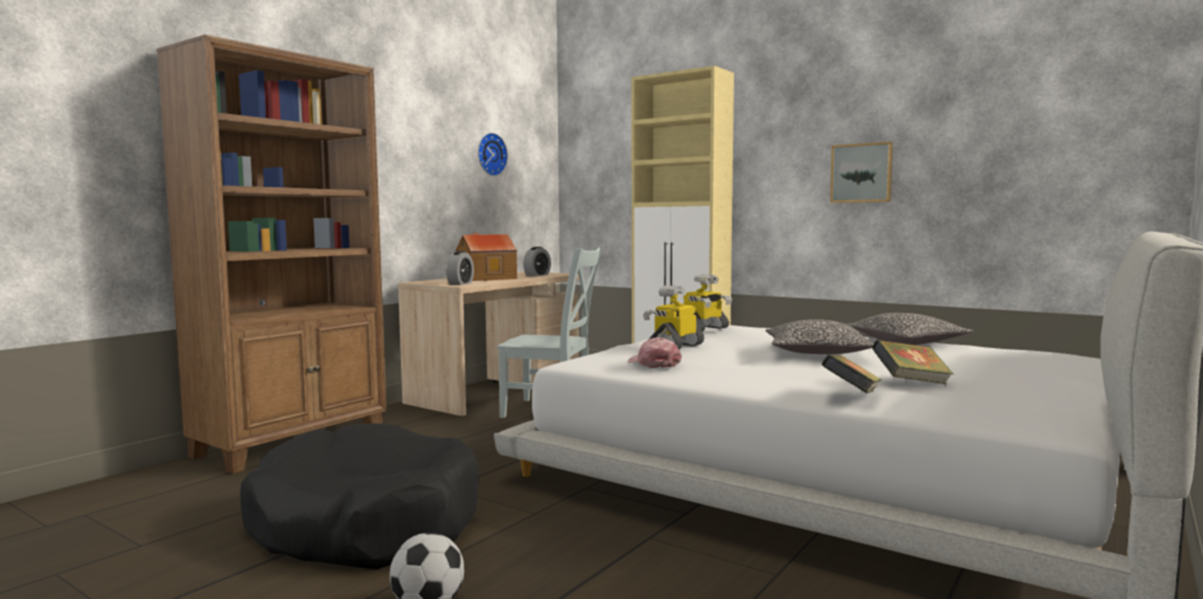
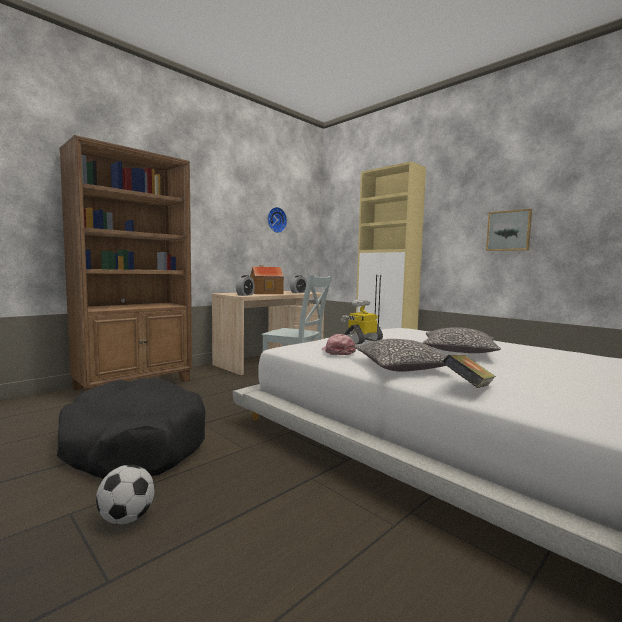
camera: 10 degrees right, 0 degrees up
toy robot [683,274,732,332] -> none
pillow [847,313,973,345] -> pillow moved to [354,339,447,372]
book [872,340,954,384] -> none

